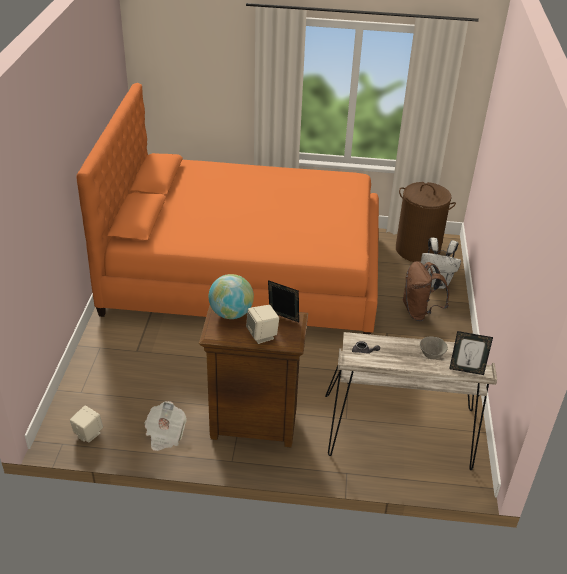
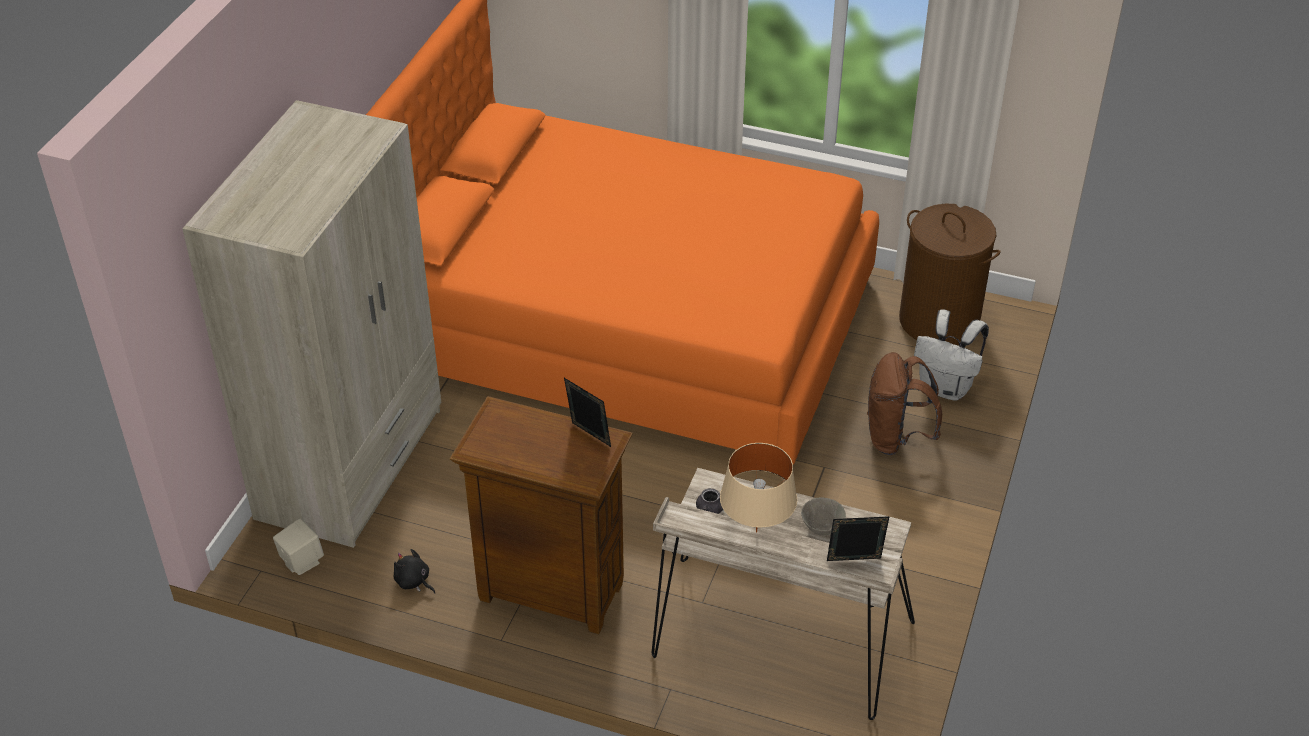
camera: 15 degrees right, 5 degrees up
newspaper [144,401,187,451] -> black plush toy [394,549,435,594]
globe [209,274,254,319] -> none
beige speaker [246,305,279,344] -> none
picture frame [449,331,493,375] -> picture frame turned 150 degrees clockwise [827,516,890,561]
none -> beige wardrobe [182,100,441,548]
none -> beige table lamp [720,443,797,533]

